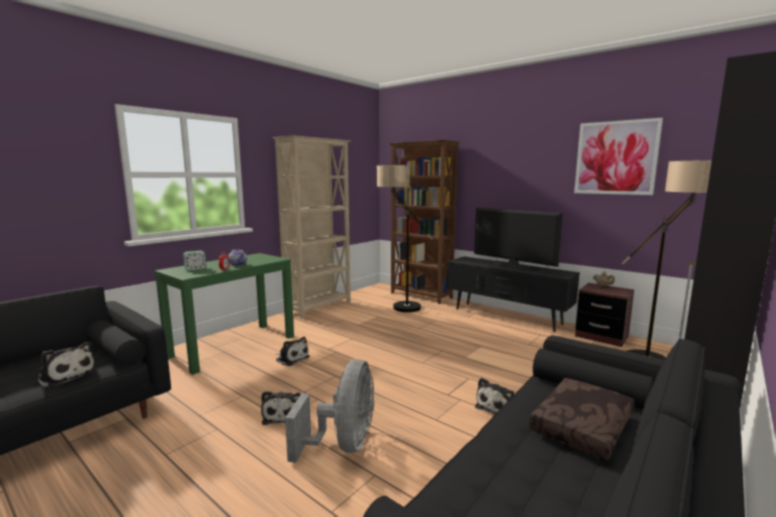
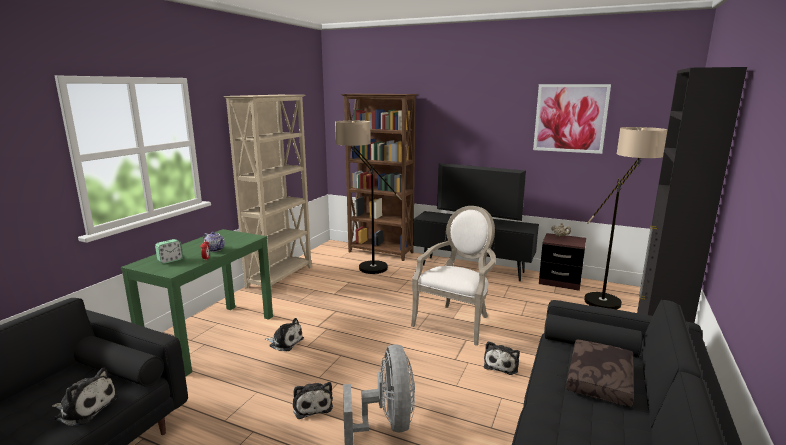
camera: 15 degrees left, 5 degrees up
none -> armchair [411,206,496,346]

